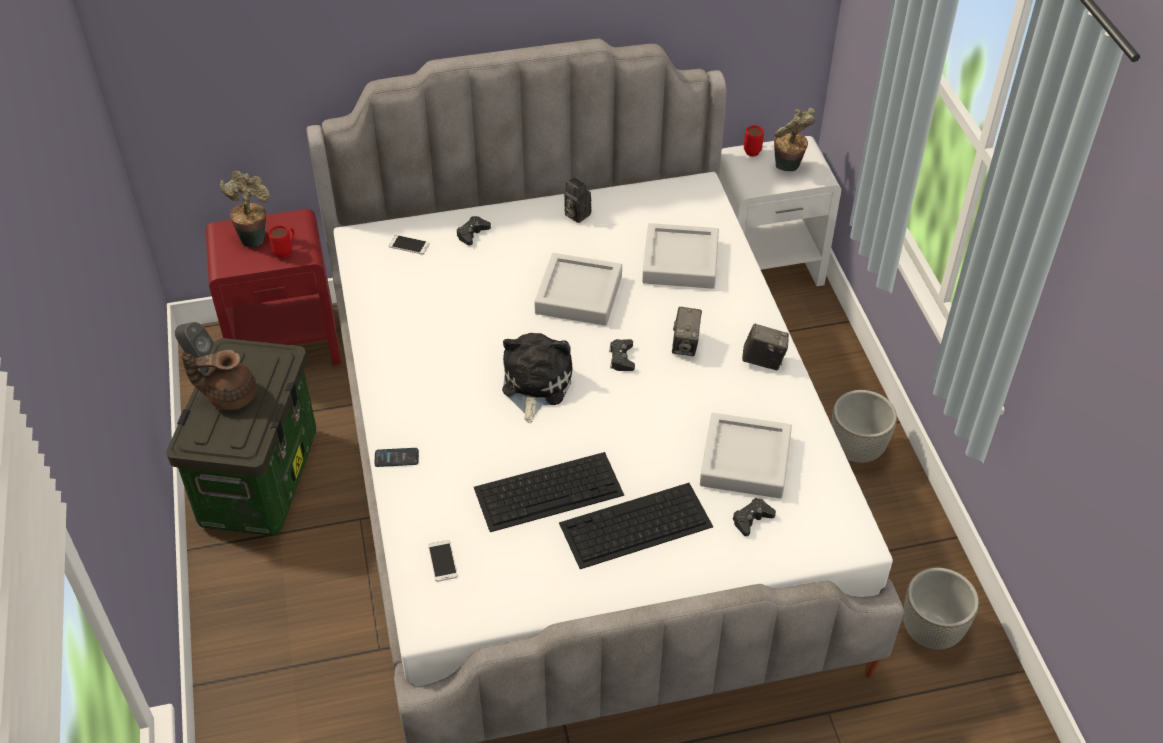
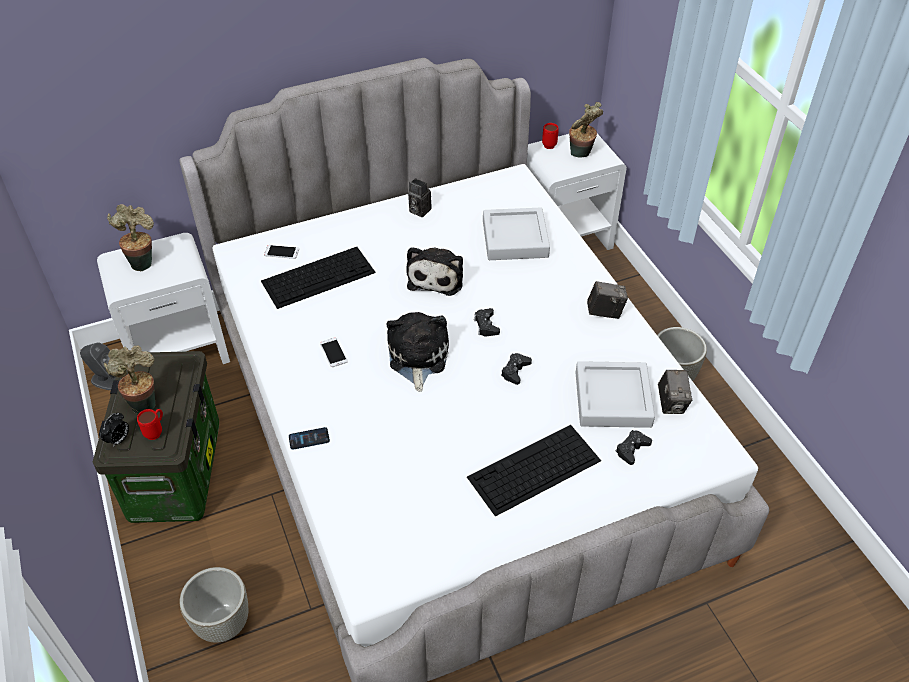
camera: 10 degrees left, 0 degrees up
brown teapot [181,349,257,410] -> potted plant [104,345,156,414]
red nightstand [205,209,341,365] -> white nightstand [97,233,230,364]
red mug [269,225,295,258] -> red mug moved to [137,409,163,440]
phone [428,540,458,582] -> phone moved to [320,337,348,367]
black game controller [457,216,491,245] -> black game controller moved to [501,353,532,385]
keyboard [474,452,624,532] -> keyboard moved to [261,247,376,309]
grey tray [534,253,622,326] -> plush toy [406,247,463,296]
camera [672,307,702,356] -> camera moved to [658,370,692,414]
grey planter [903,568,979,649] -> grey planter moved to [179,567,248,643]
none -> alarm clock [100,413,129,445]

